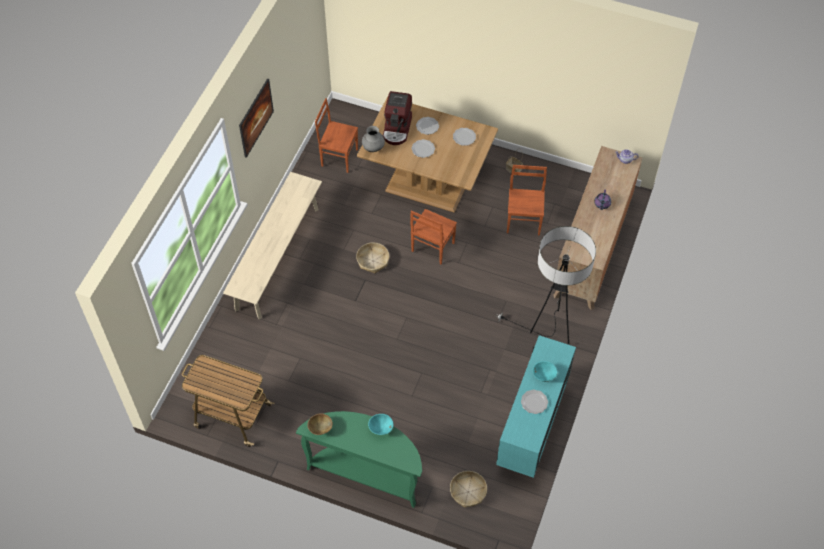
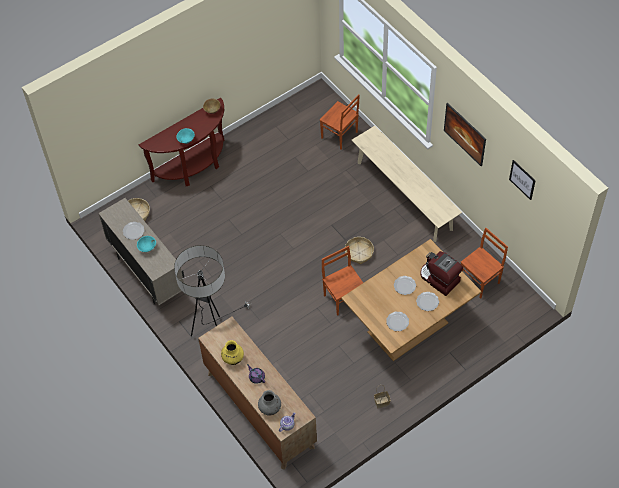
camera: 125 degrees right, 0 degrees up
cart [182,355,274,447] -> none
green console table [296,411,422,508] -> brown console table [139,98,225,186]
grey vase [362,126,385,152] -> grey vase moved to [258,390,281,416]
turquoise cabinet [496,335,576,478] -> beige cabinet [98,198,184,305]
brown chair [507,165,547,236] -> brown chair moved to [320,94,360,149]
none -> yellow vase [221,340,244,365]
none -> picture [509,160,536,200]

